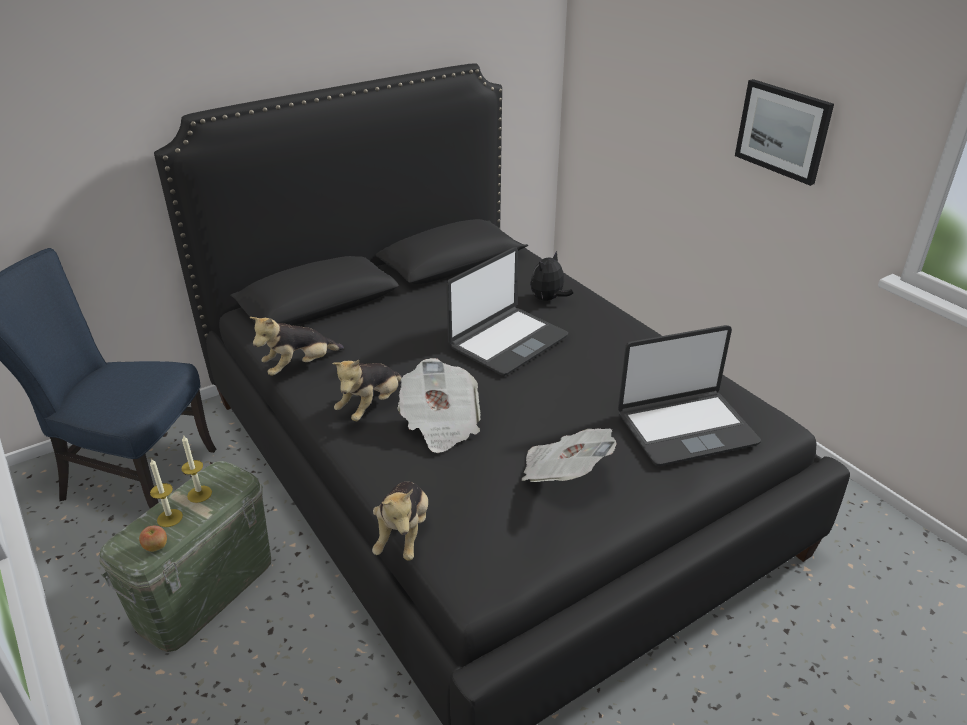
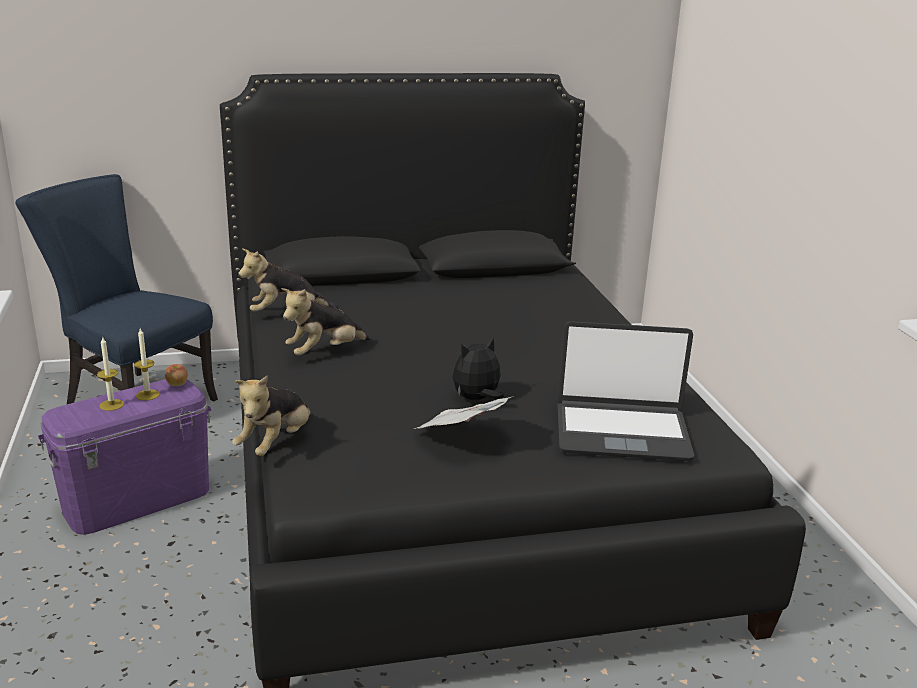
camera: 20 degrees right, 10 degrees down
green storage box [99,461,271,652] -> purple storage box [38,379,211,535]
apple [139,526,167,552] -> apple moved to [165,364,188,386]
newspaper [398,358,481,453] -> none
laptop [446,248,568,376] -> none
plush toy [530,251,573,301] -> plush toy moved to [452,337,505,400]
picture [735,79,834,186] -> none

